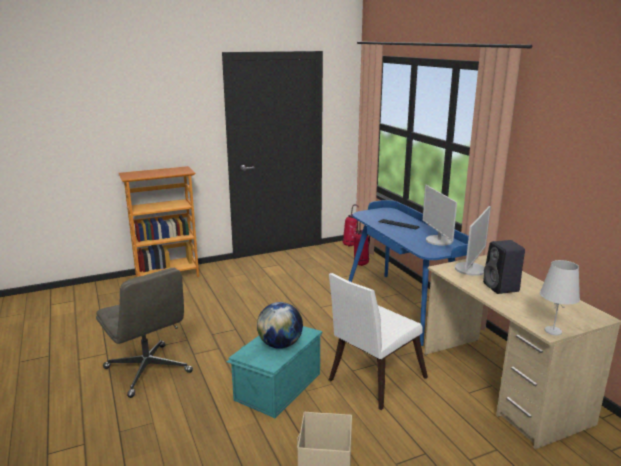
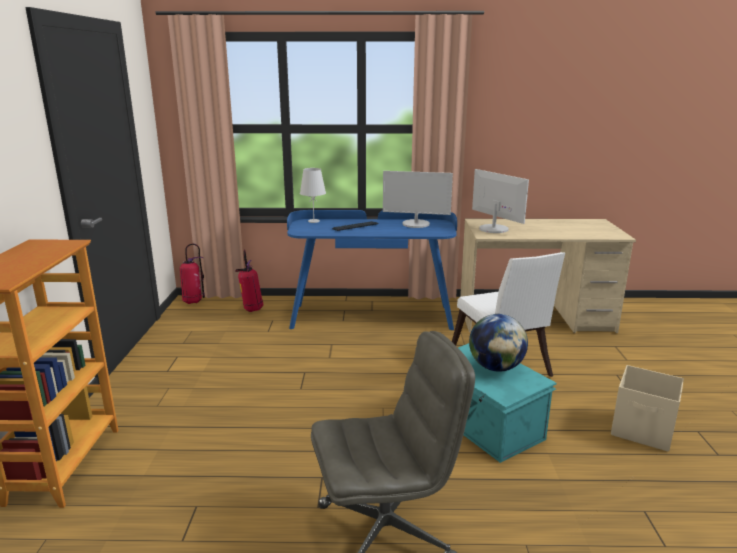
camera: 65 degrees left, 0 degrees up
black speaker [483,240,525,294] -> none
white table lamp [540,260,580,335] -> white table lamp moved to [300,168,326,223]

